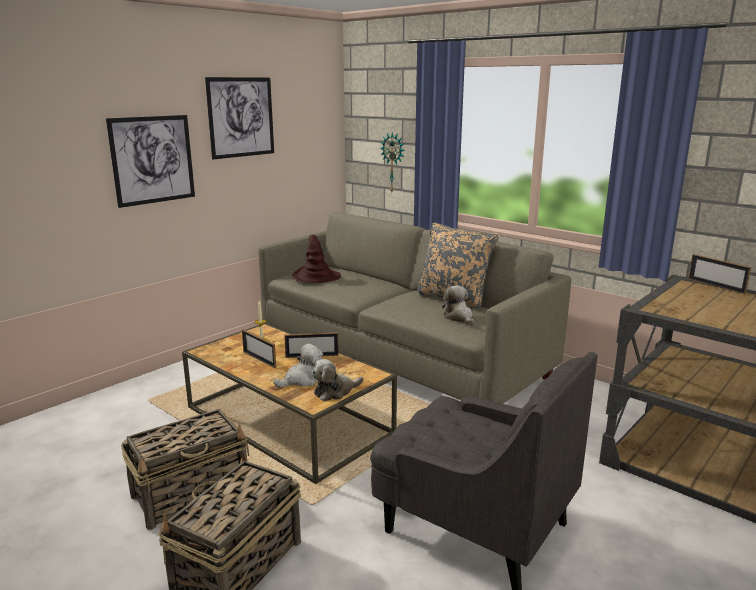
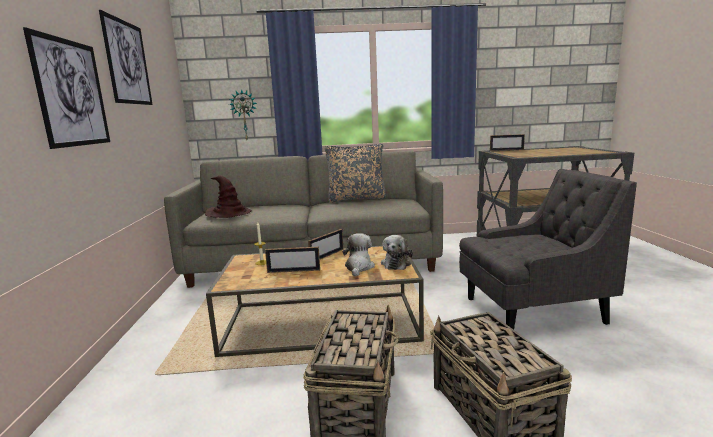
camera: 45 degrees left, 5 degrees down
plush toy [442,285,474,326] -> none

